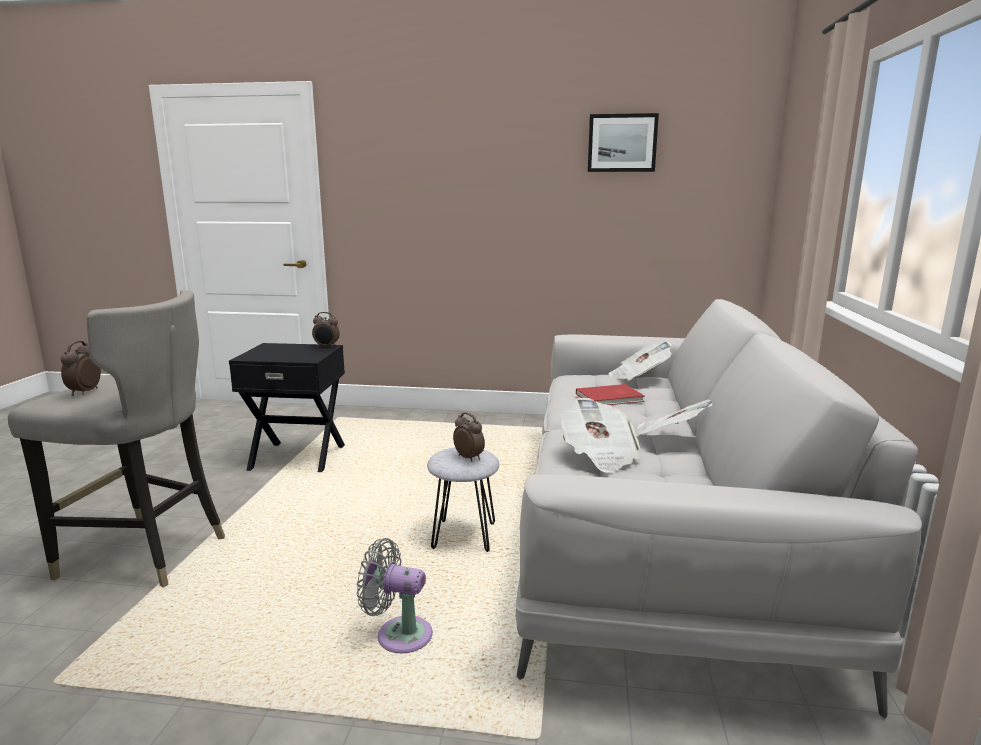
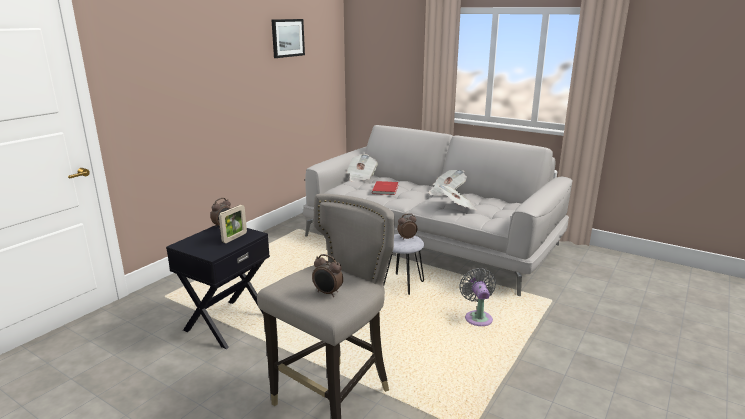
camera: 65 degrees left, 5 degrees up
grey fan [357,538,433,653] -> grey fan turned 135 degrees clockwise [459,268,496,326]
none -> picture frame [219,205,247,243]

